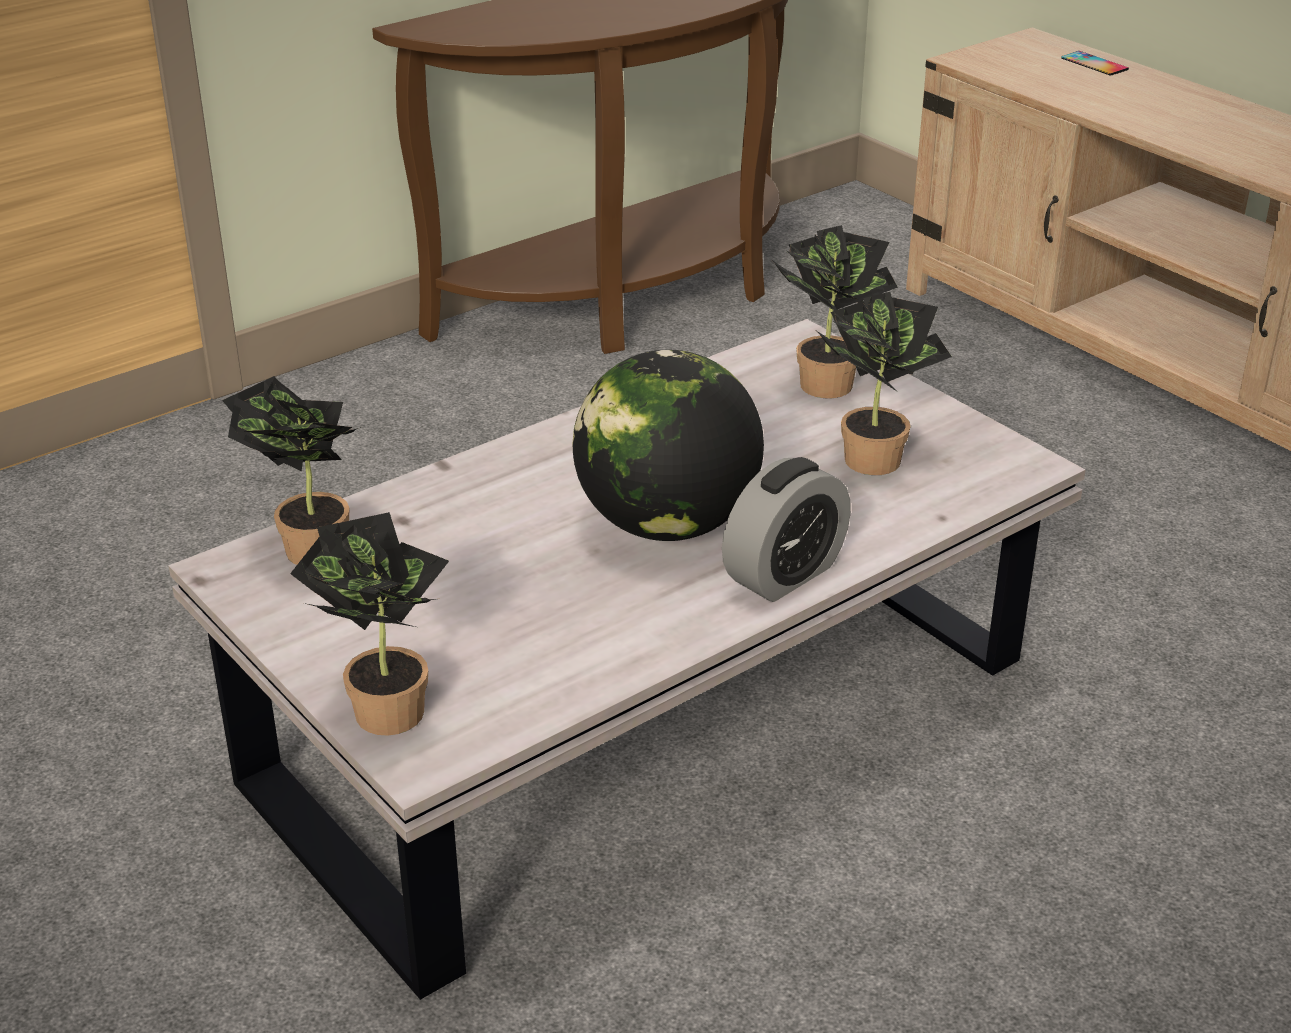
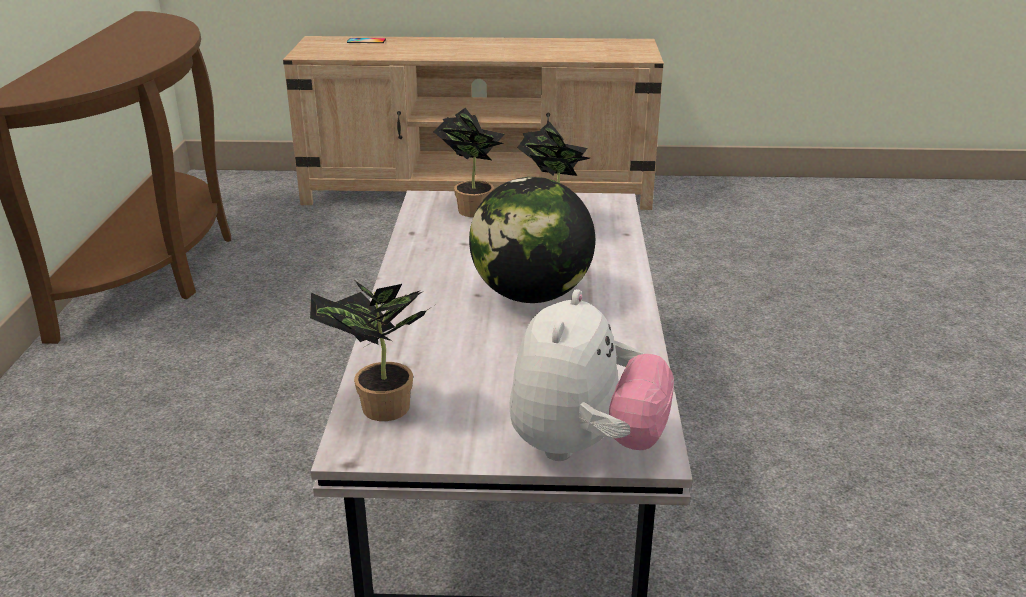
camera: 50 degrees left, 5 degrees down
potted plant [290,512,449,736] -> plush toy [509,289,674,461]
alarm clock [722,457,851,602] -> none

